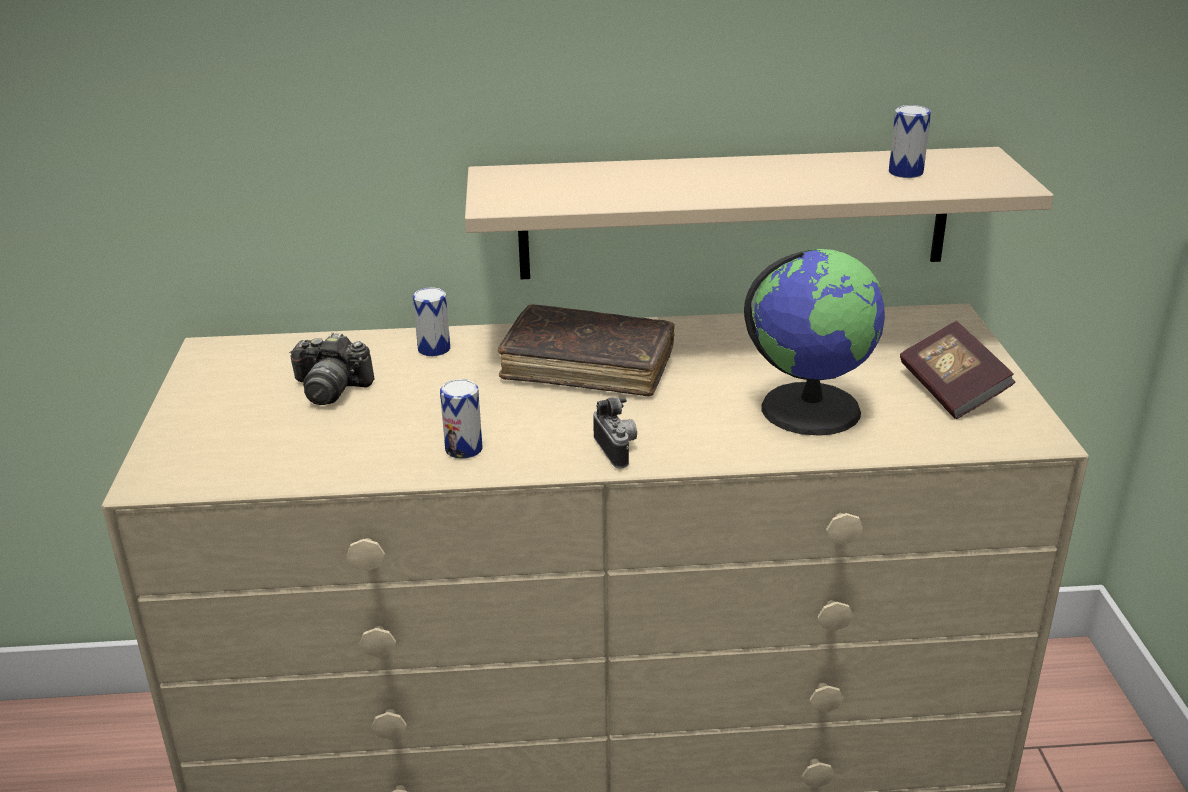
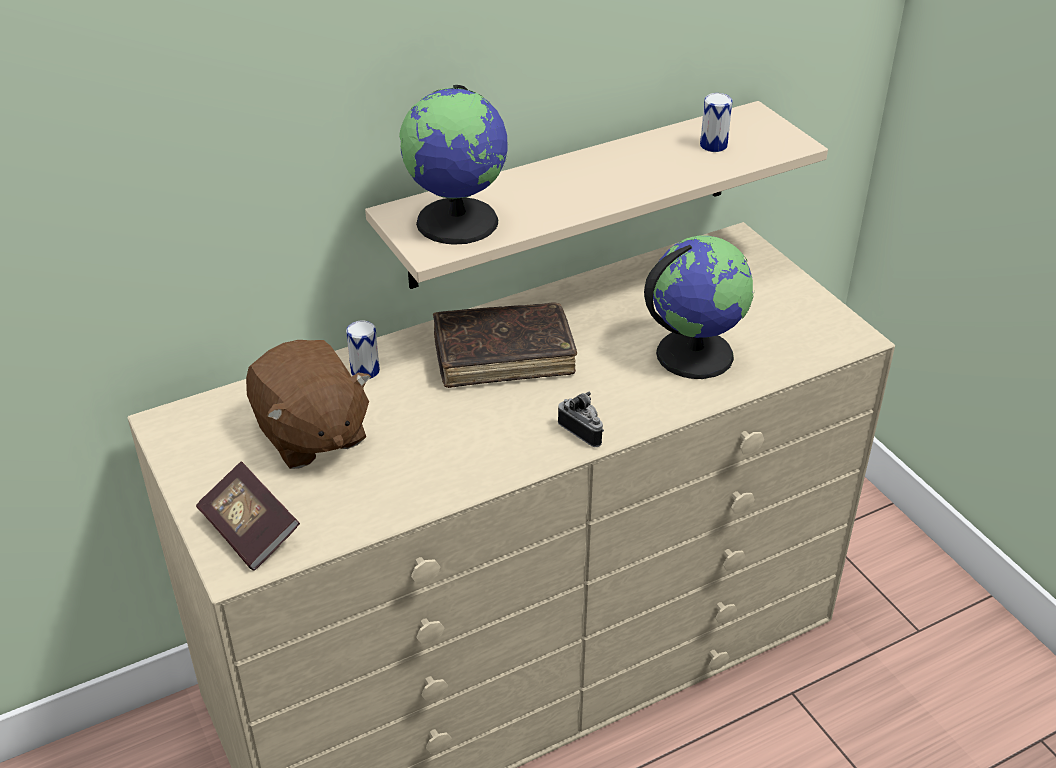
camera: 25 degrees left, 10 degrees up
camera [289,332,374,405] -> brown plush toy [246,340,371,469]
can [440,379,482,459] -> none
book [900,321,1016,419] -> book moved to [196,461,300,571]
none -> globe [399,85,508,245]

